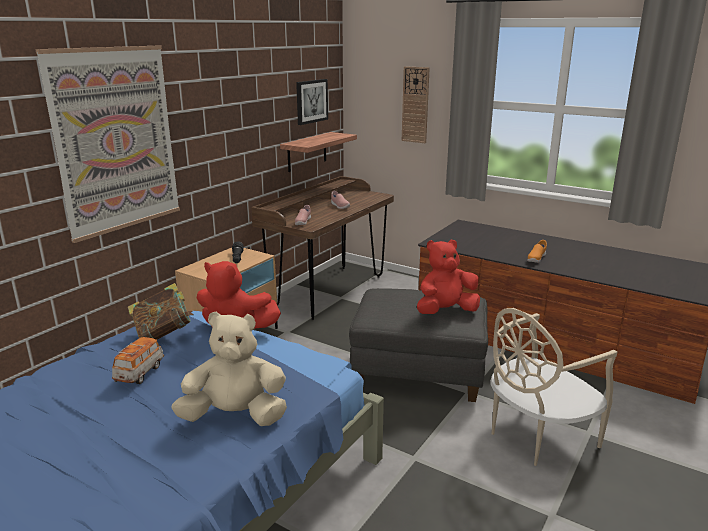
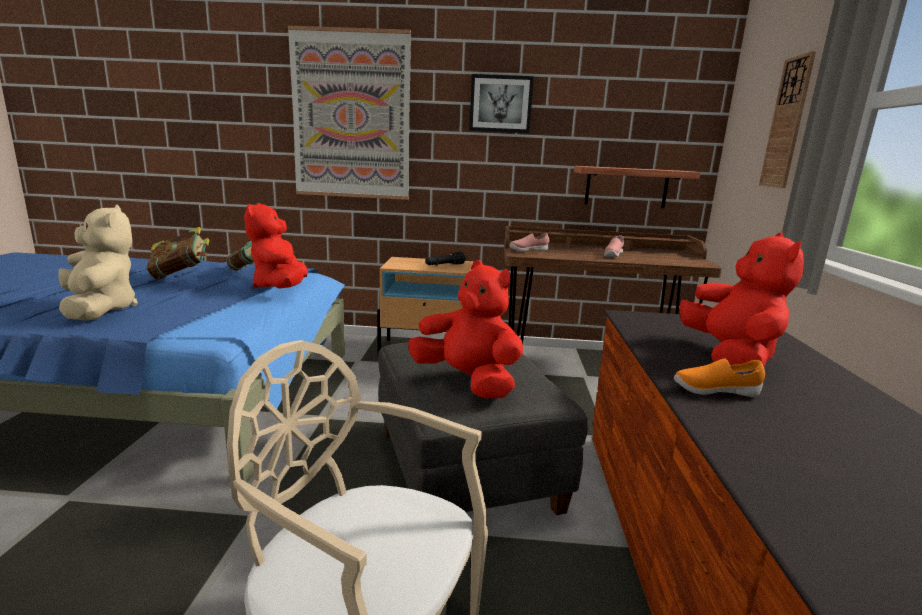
camera: 60 degrees right, 5 degrees down
toy car [112,337,164,384] -> book [146,227,209,279]
picture [296,79,328,125] -> picture moved to [469,74,534,133]
none -> red plush toy [680,233,804,366]

